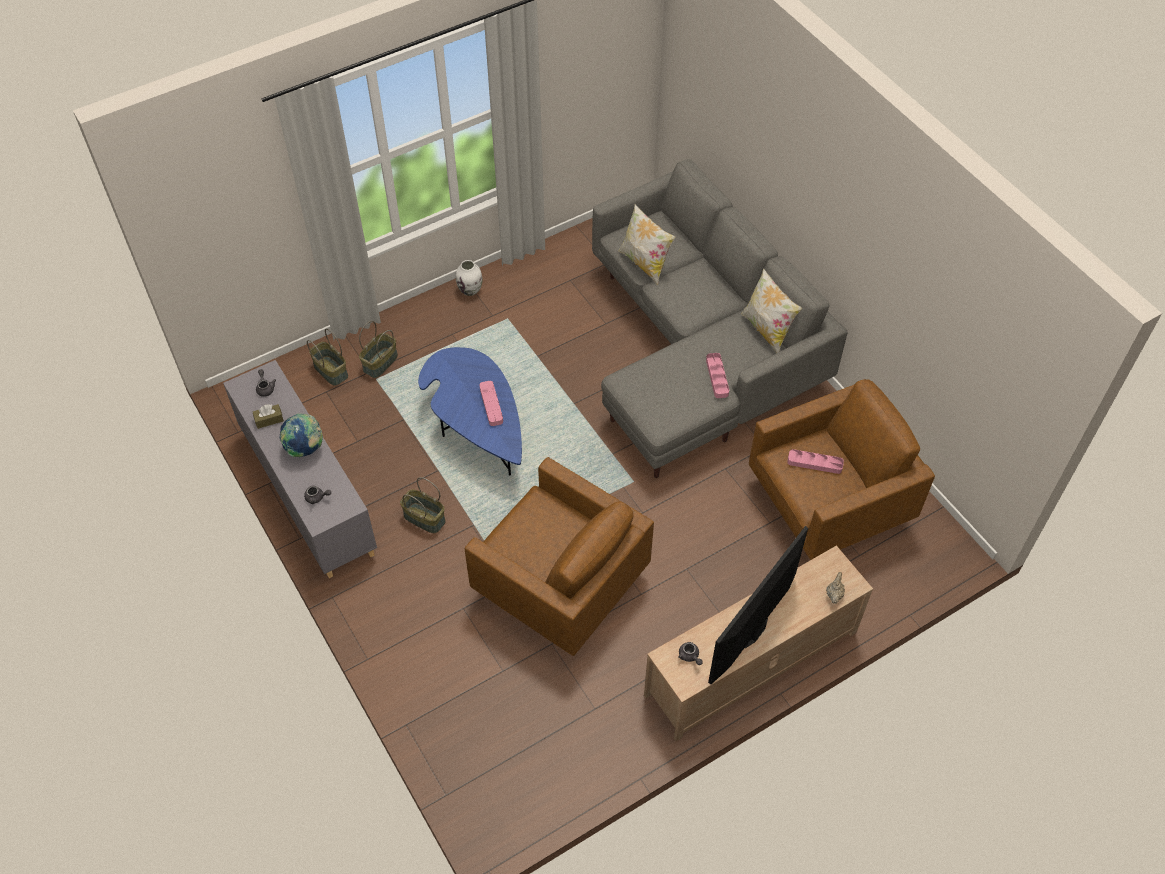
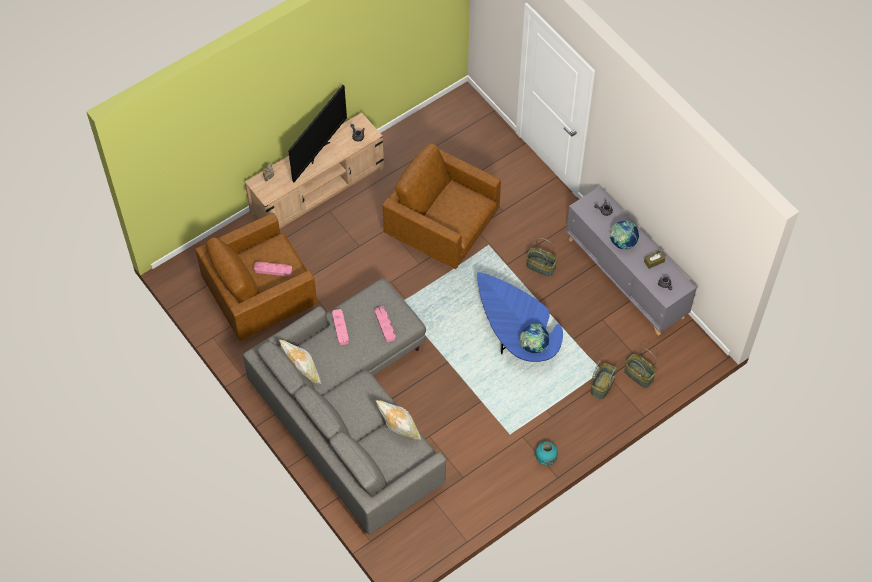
camera: 175 degrees right, 5 degrees up
white vase [456,260,482,296] -> turquoise vase [535,441,558,466]
pink tray [479,381,503,426] -> pink tray moved to [375,306,396,342]
none -> globe [520,324,549,353]

